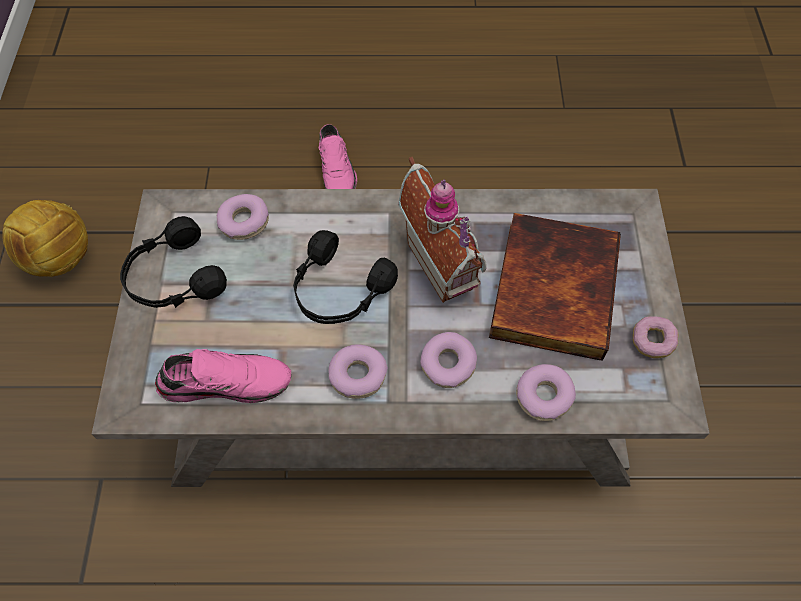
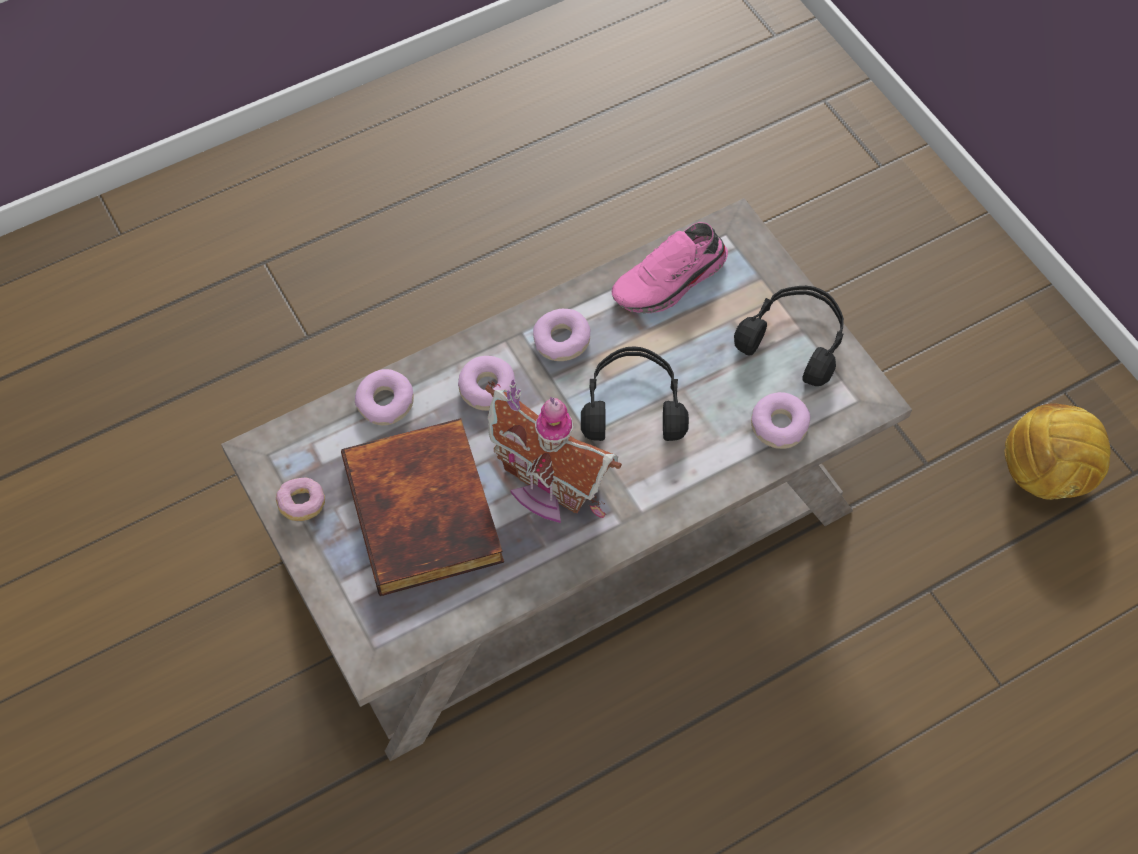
camera: 150 degrees right, 0 degrees up
pink shoe [319,124,357,189] -> none

